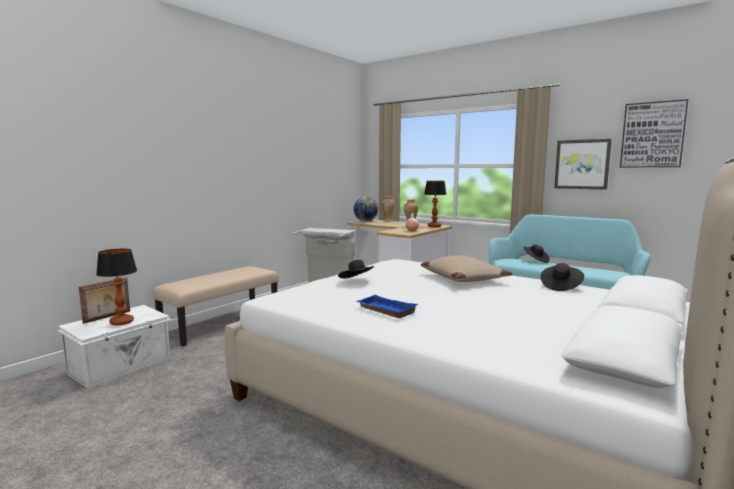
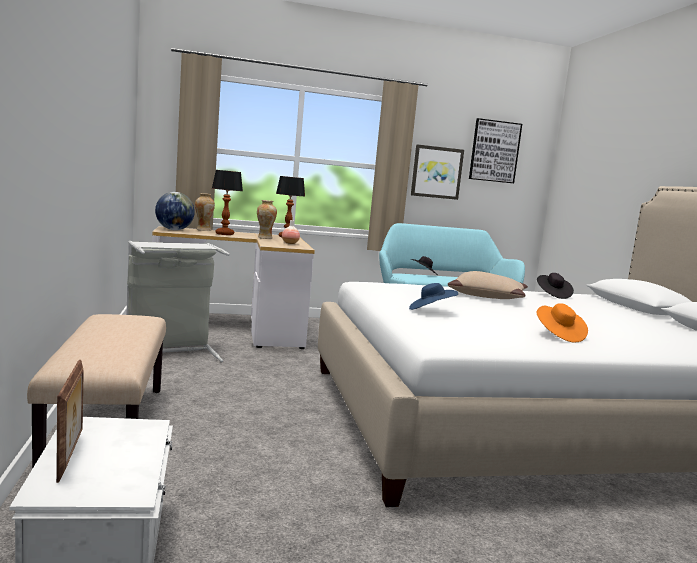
camera: 50 degrees left, 0 degrees up
table lamp [96,249,137,325] -> table lamp moved to [212,170,243,235]
black hat [338,260,374,279] -> blue hat [409,283,458,310]
blue tray [356,295,418,318] -> orange hat [536,303,588,342]

